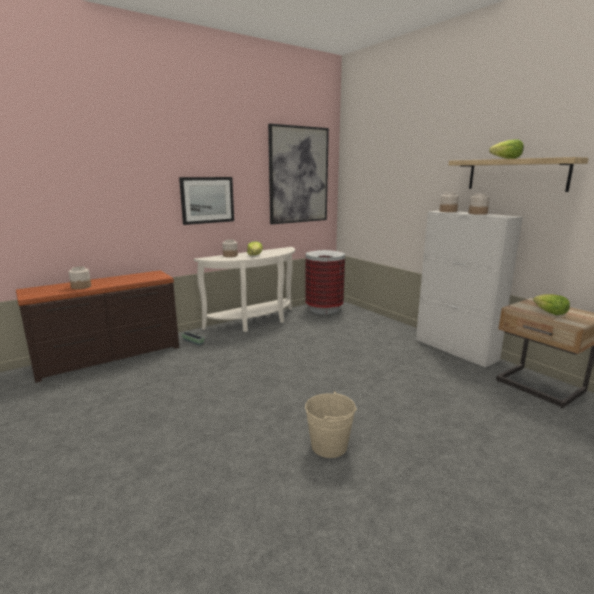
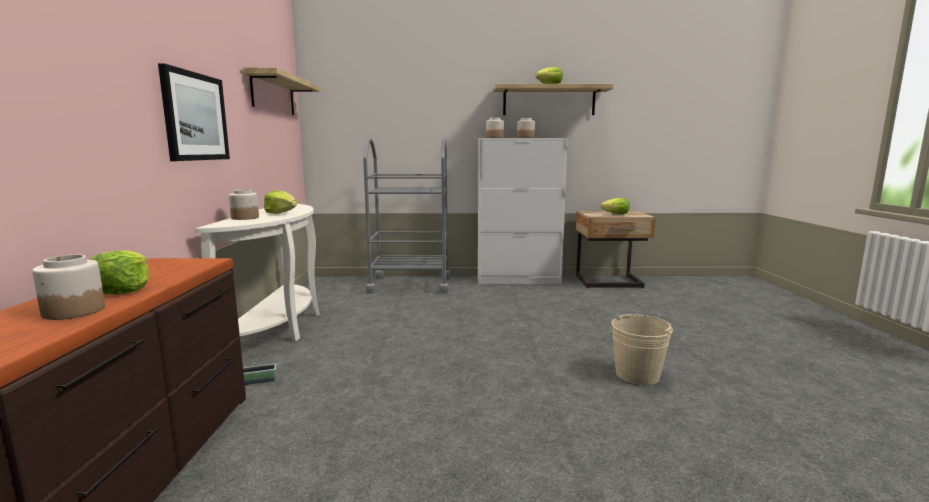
camera: 55 degrees left, 5 degrees down
picture [268,124,329,224] -> shelf [243,67,321,115]
trash can [305,250,345,314] -> none
none -> lettuce [89,250,150,294]
none -> grey cart [363,138,451,294]

